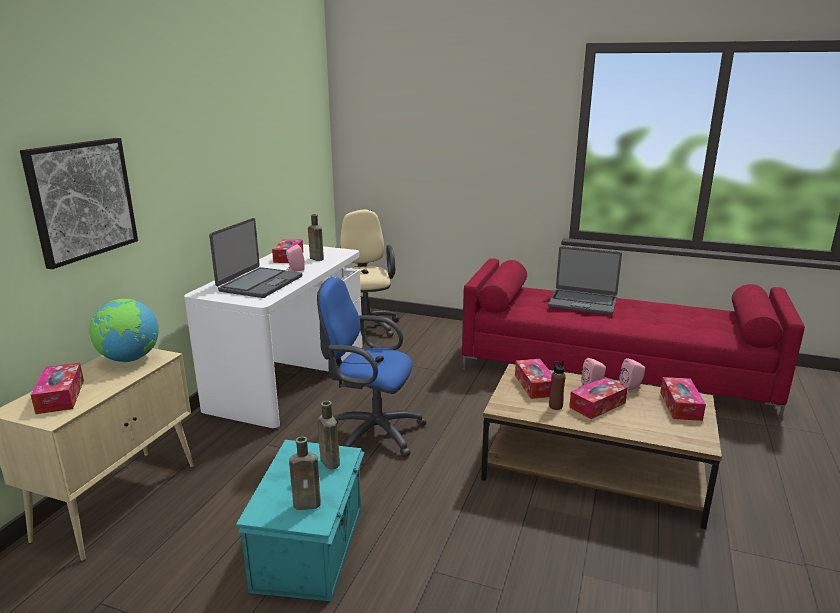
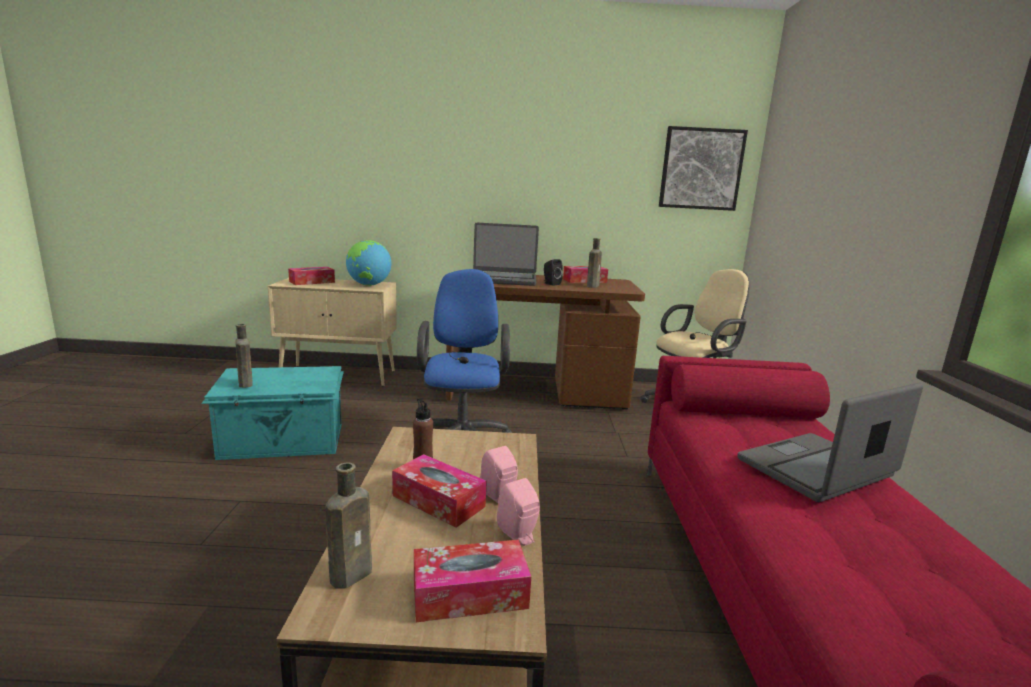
camera: 70 degrees right, 5 degrees down
picture [20,138,138,269] -> picture moved to [659,126,748,211]
white desk [184,244,363,428] -> brown desk [446,275,645,409]
pink speaker [286,244,304,272] -> black speaker [544,259,563,286]
brown bottle [317,401,340,470] -> brown bottle moved to [325,463,372,588]
tissue box [515,359,552,399] -> none
laptop [548,246,622,315] -> laptop turned 60 degrees clockwise [737,383,923,502]

